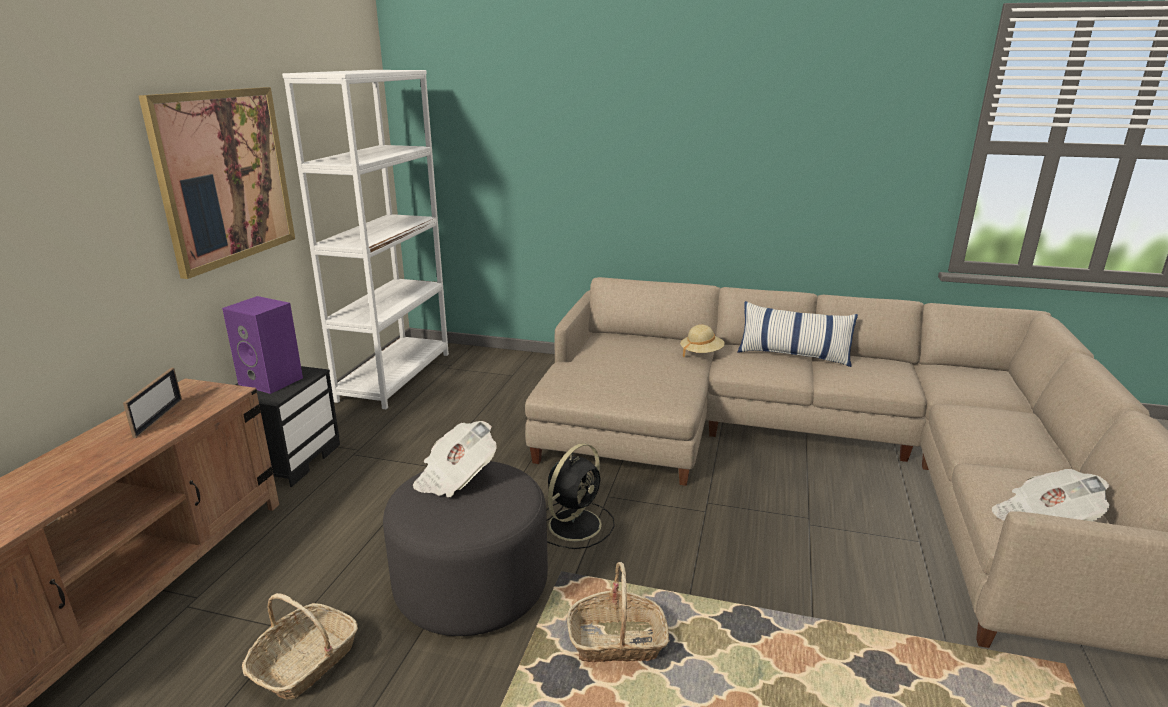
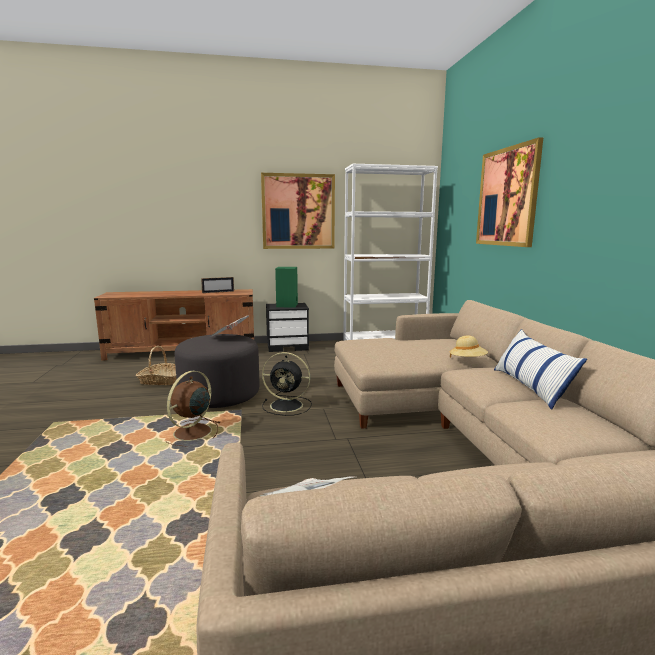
camera: 65 degrees right, 10 degrees down
purple speaker [222,296,303,394] -> green speaker [275,267,298,307]
basket [567,562,670,662] -> brown fan [165,371,221,446]
none -> picture [476,137,543,247]

